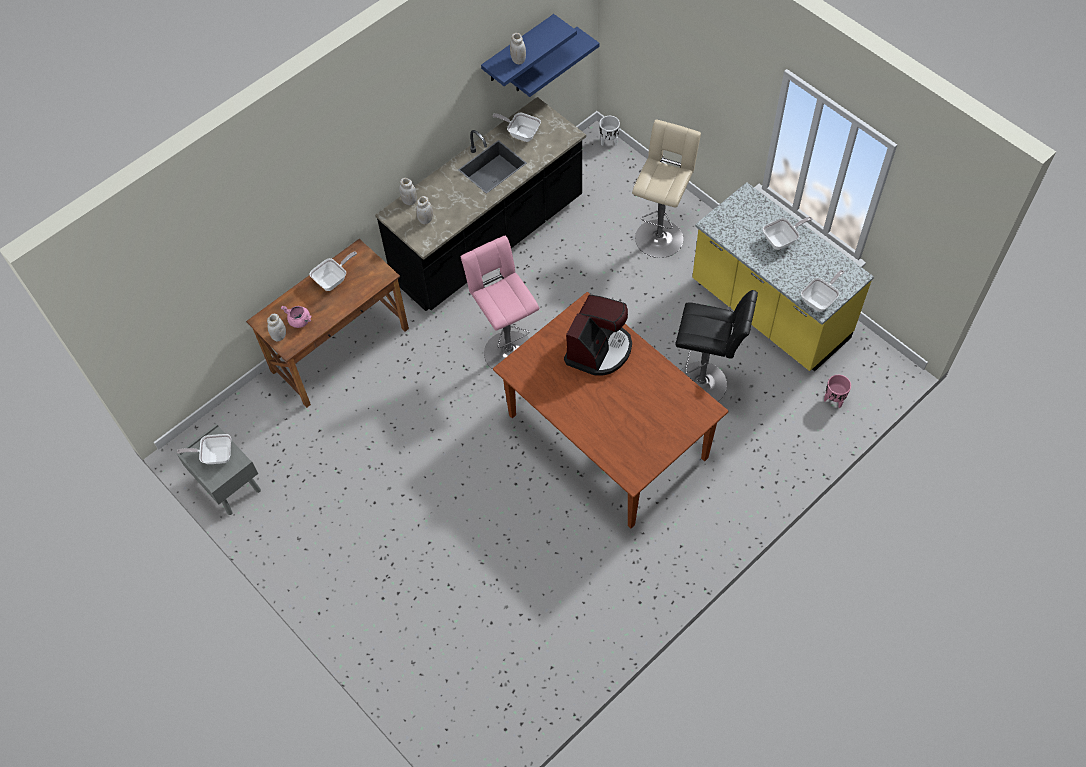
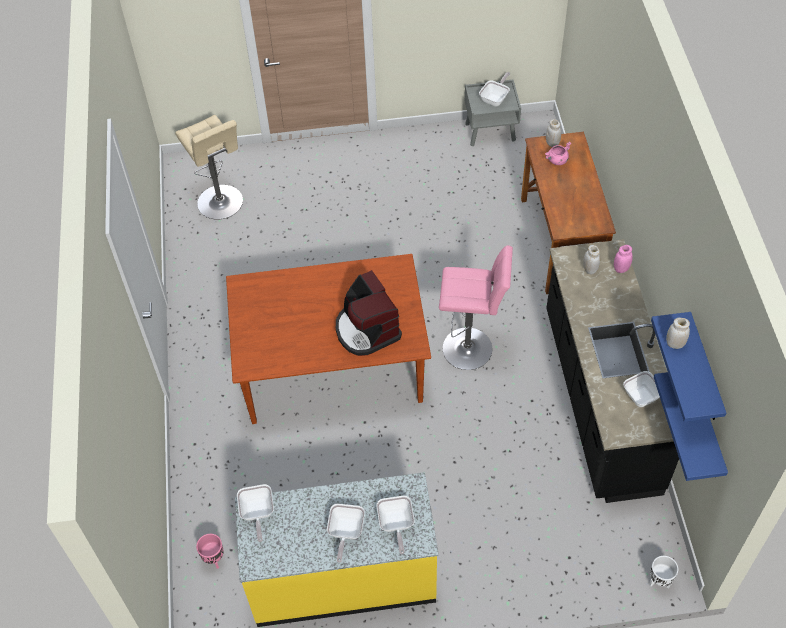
camera: 125 degrees right, 5 degrees down
frying pan [309,252,357,291] -> frying pan moved to [377,496,414,554]
white jar [399,178,417,205] -> pink jar [614,245,633,273]
beige stool [632,119,701,258] -> beige stool moved to [175,115,243,219]
black stool [675,290,758,401] -> none

